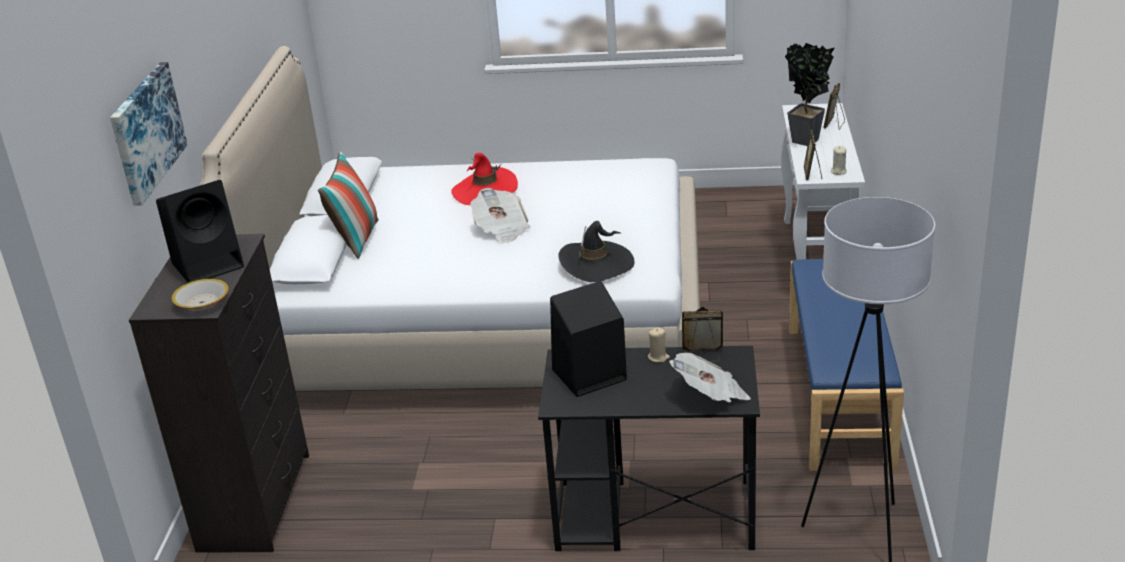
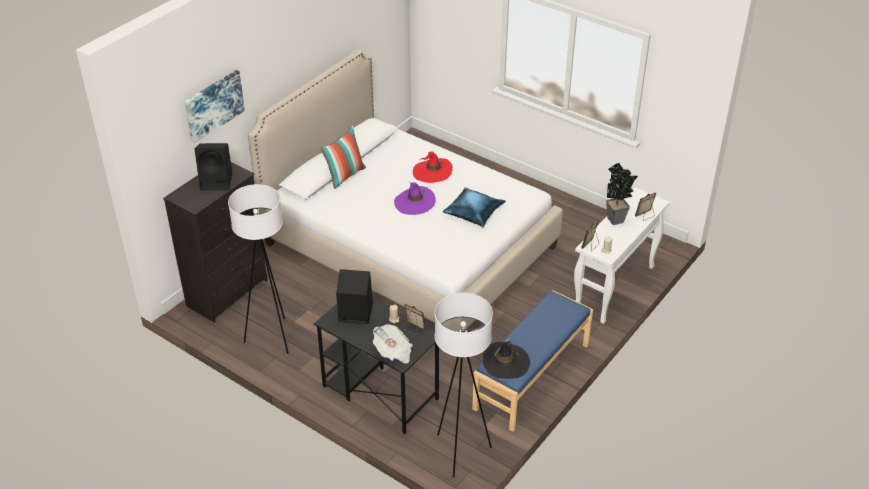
camera: 30 degrees right, 10 degrees up
bowl [171,279,229,311] -> none
newspaper [470,188,530,243] -> purple hat [394,181,436,215]
black hat [558,221,634,282] -> black hat moved to [483,338,530,379]
none -> white floor lamp [228,184,289,354]
none -> blue pillow [443,188,506,227]

